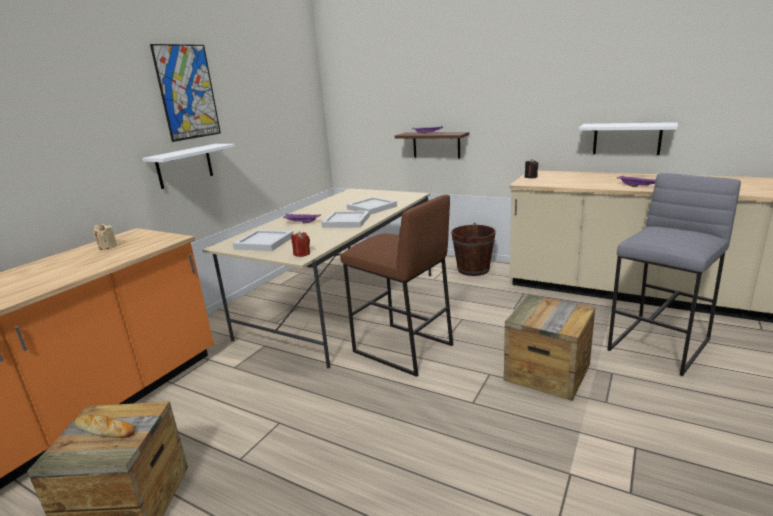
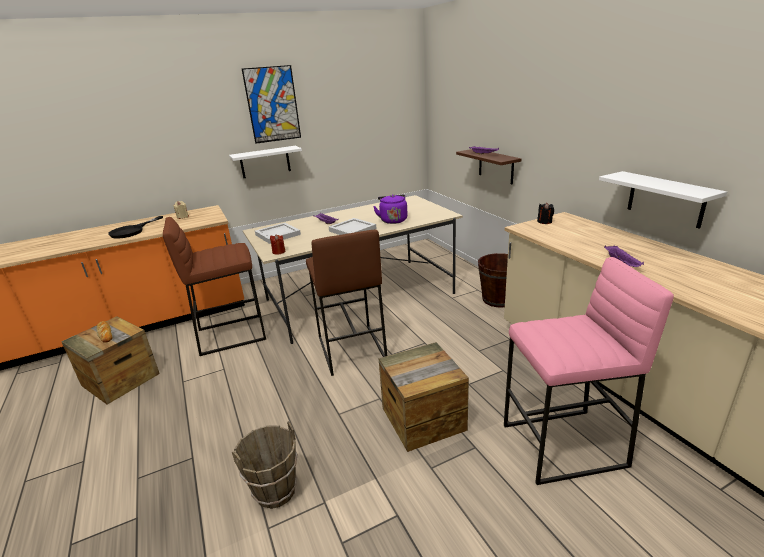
camera: 35 degrees right, 5 degrees up
white tray [347,197,397,215] -> purple kettle [373,194,408,224]
grey stool [607,173,741,376] -> pink stool [504,257,674,485]
none -> black frying pan [108,216,163,239]
none -> brown stool [163,217,266,356]
none -> brown bucket [232,421,298,509]

